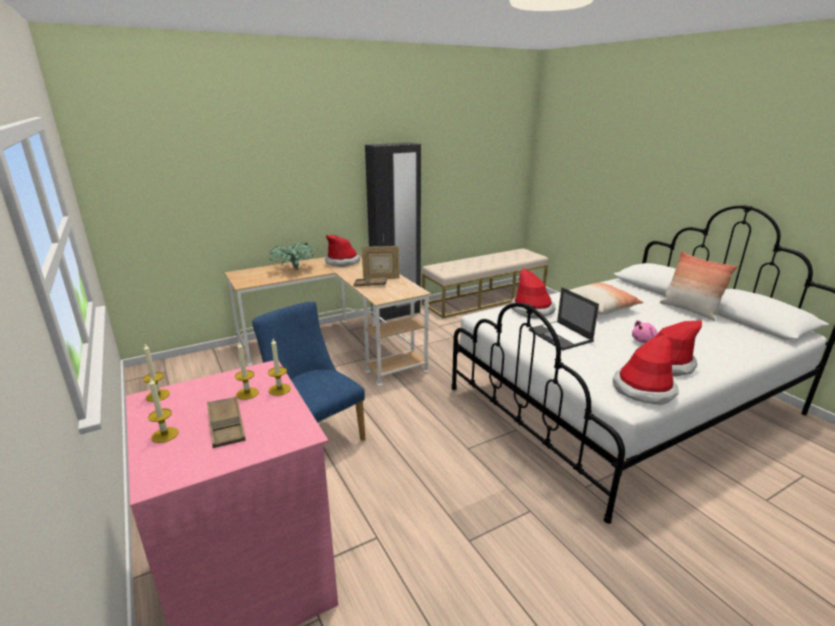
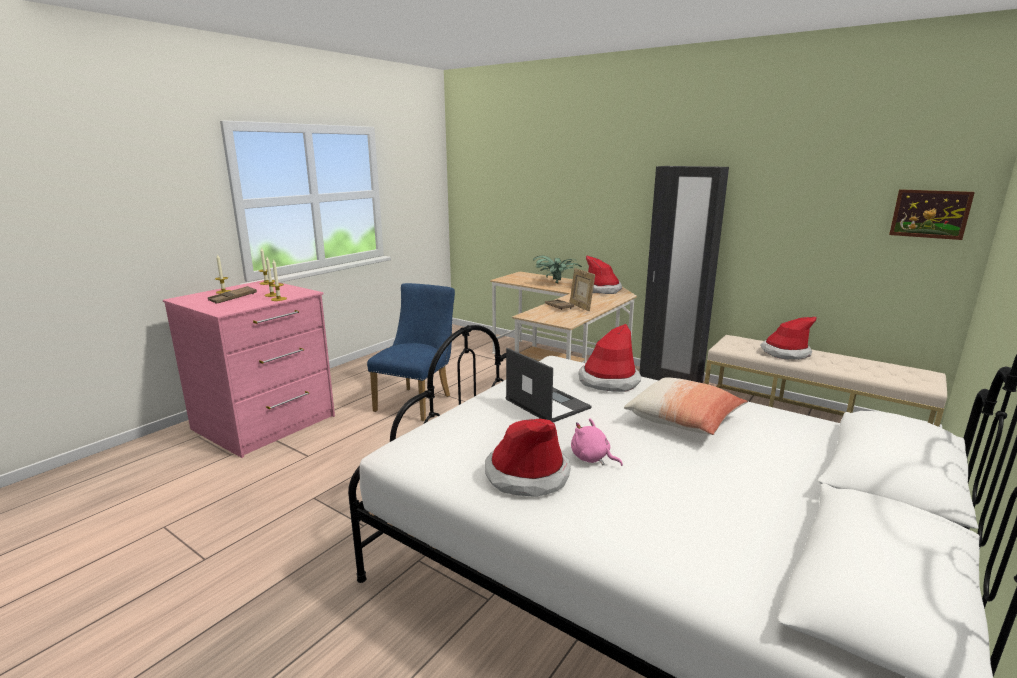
camera: 65 degrees right, 5 degrees down
laptop [529,287,599,351] -> laptop turned 105 degrees clockwise [506,348,591,422]
hat [613,335,679,405] -> hat moved to [760,317,817,360]
pillow [660,251,738,321] -> none
none -> picture [889,189,975,240]

